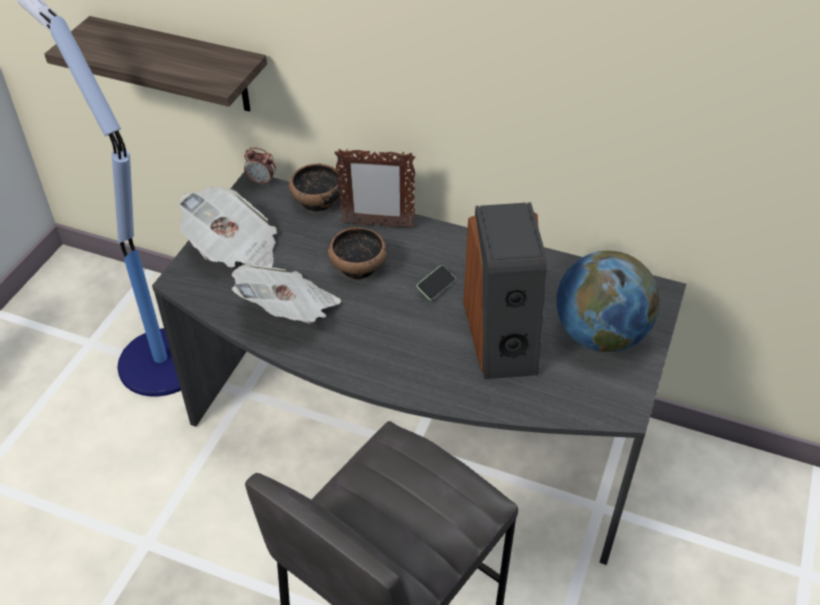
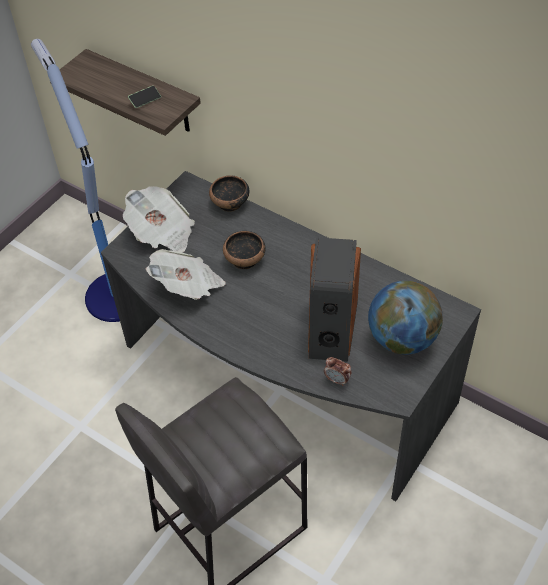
camera: 15 degrees right, 5 degrees up
alarm clock [244,147,276,185] -> alarm clock moved to [324,357,352,386]
picture frame [334,148,415,229] -> none
phone [417,265,456,300] -> phone moved to [128,86,161,108]

